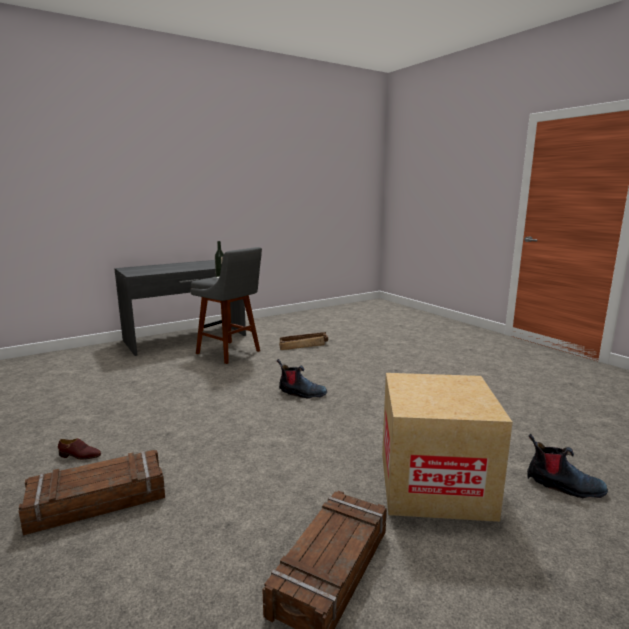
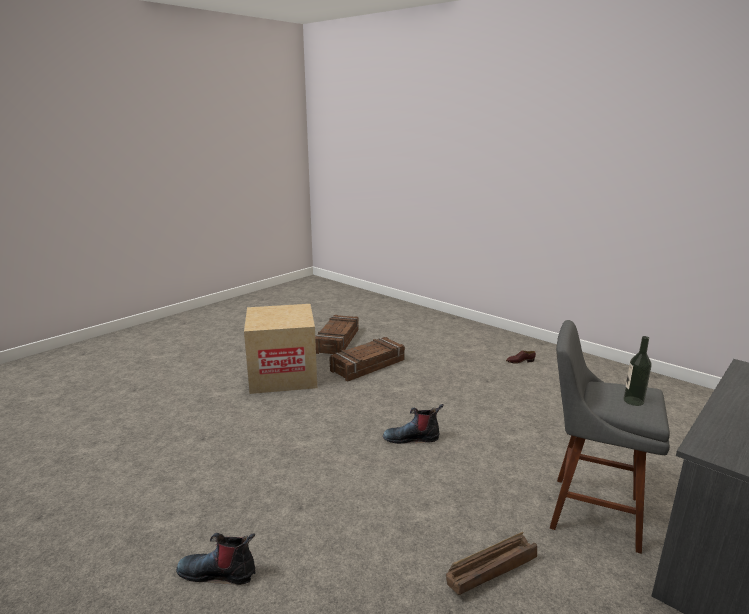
camera: 165 degrees right, 5 degrees up
crate [19,450,165,535] -> crate moved to [329,337,405,382]
boot [527,434,608,498] -> boot moved to [176,533,255,585]

